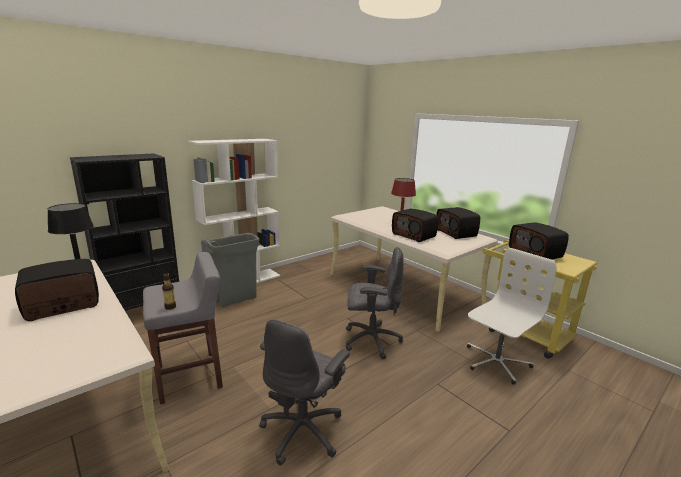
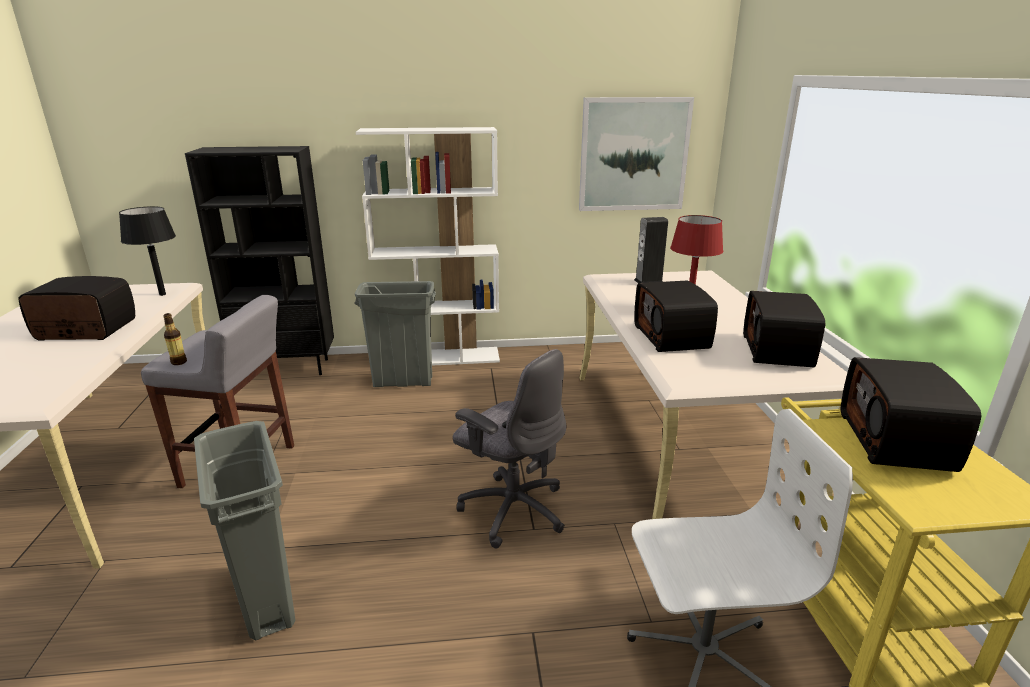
camera: 35 degrees right, 5 degrees up
grey office chair [259,319,350,465] -> grey trash can [194,421,295,640]
none -> picture [579,97,694,211]
none -> speaker [634,217,668,283]

